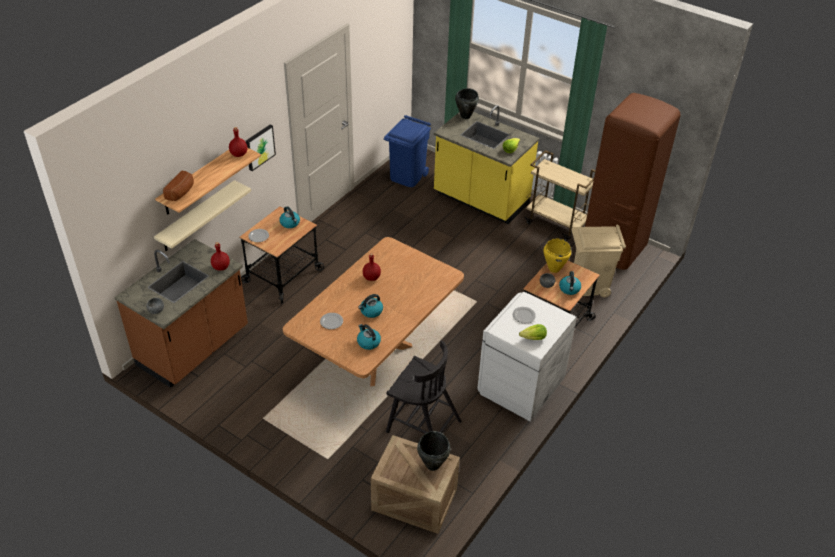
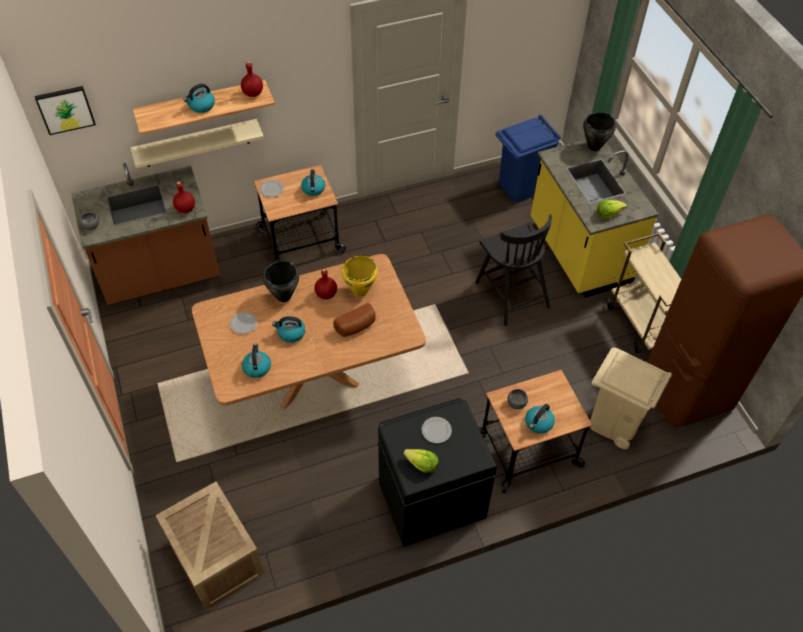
camera: 35 degrees right, 10 degrees up
bread [163,171,194,201] -> bread moved to [333,303,375,337]
picture [246,125,276,171] -> picture moved to [35,86,96,135]
black chair [386,340,462,434] -> black chair moved to [475,214,552,326]
black cooking pot [417,431,451,471] -> black cooking pot moved to [263,261,299,302]
white washing machine [477,292,577,422] -> black washing machine [378,398,497,547]
yellow cooking pot [544,238,571,273] -> yellow cooking pot moved to [341,256,378,297]
none -> kettle [183,84,215,113]

